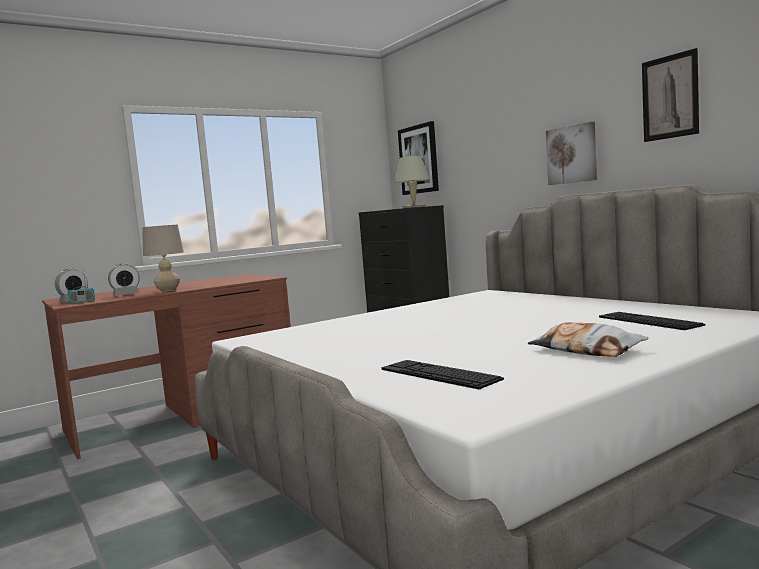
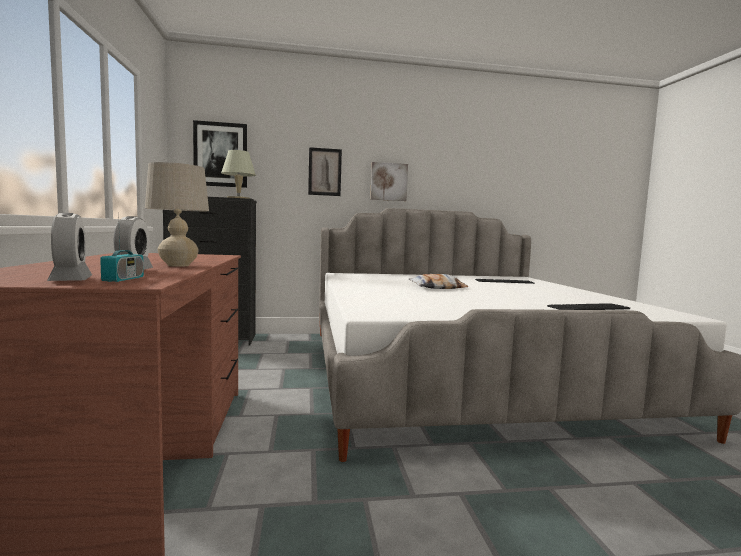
camera: 65 degrees left, 0 degrees up
pillow [528,322,648,357] -> pillow moved to [408,274,469,289]
picture [642,48,699,142] -> picture moved to [308,147,342,196]

